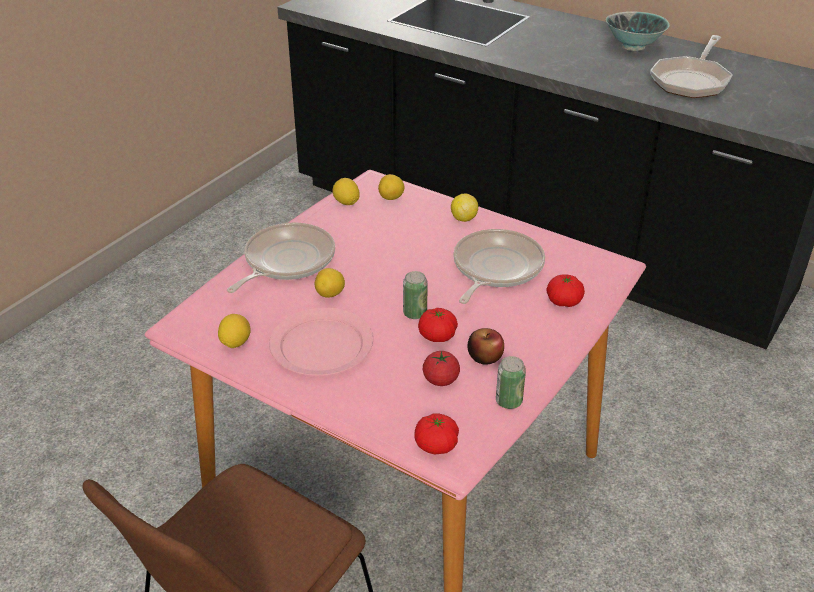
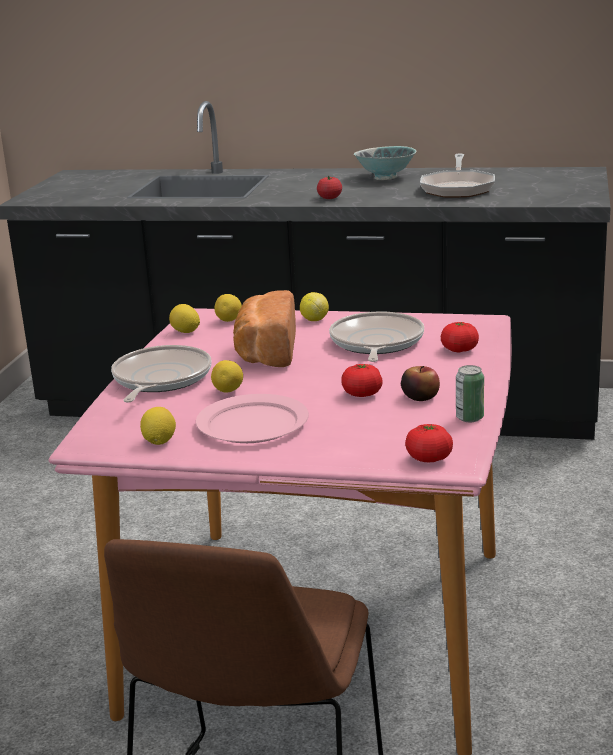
camera: 20 degrees left, 15 degrees down
can [403,271,428,319] -> none
tomato [423,351,460,386] -> tomato moved to [317,176,342,199]
none -> bread [233,290,296,367]

